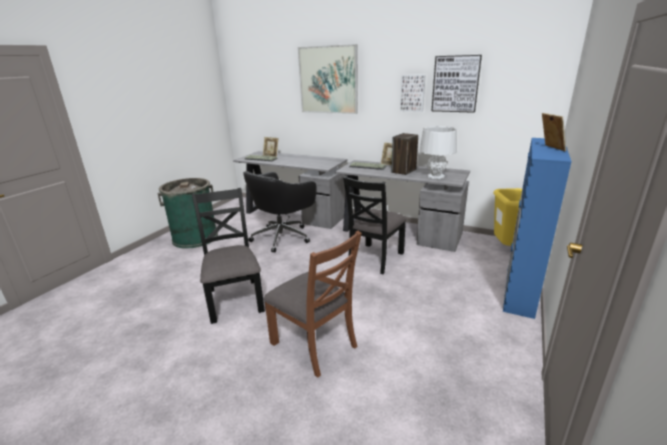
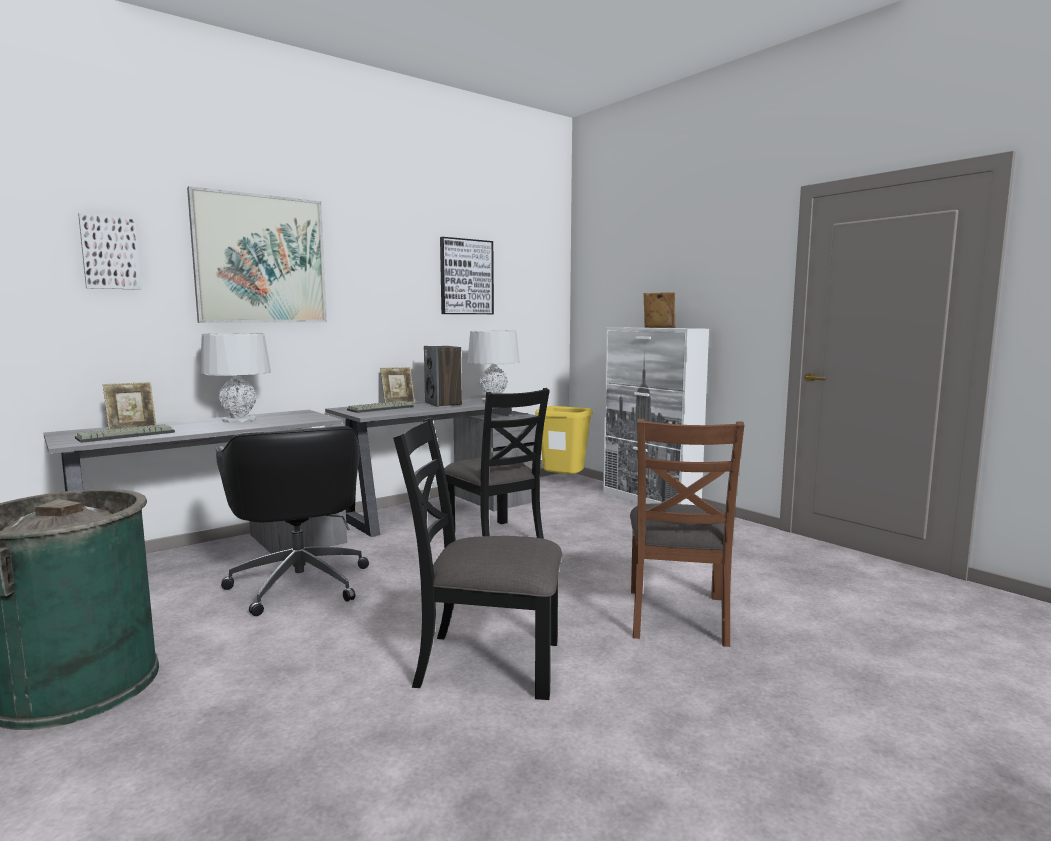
camera: 65 degrees left, 15 degrees down
brown chair [263,231,362,378] -> brown chair turned 120 degrees clockwise [630,419,744,647]
picture [400,75,426,112] -> picture moved to [78,213,142,290]
blue cabinet [503,138,572,319] -> white cabinet [603,328,709,505]
none -> grey table lamp [200,333,271,423]

